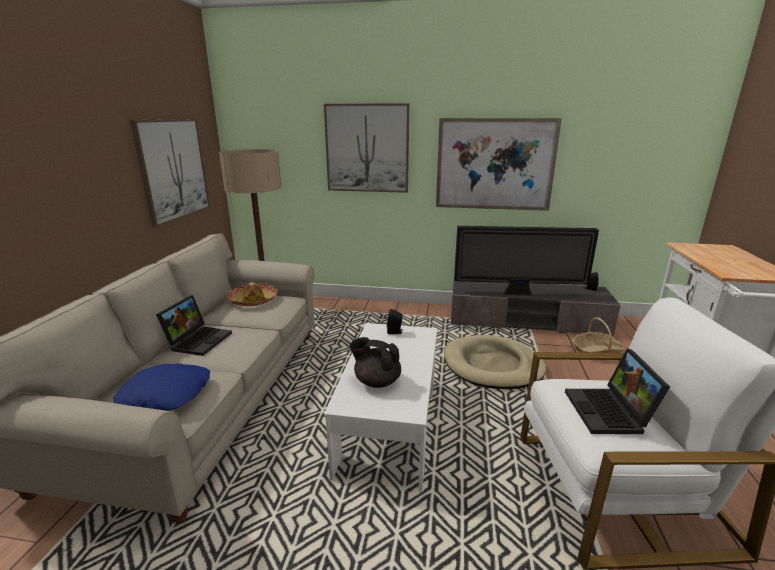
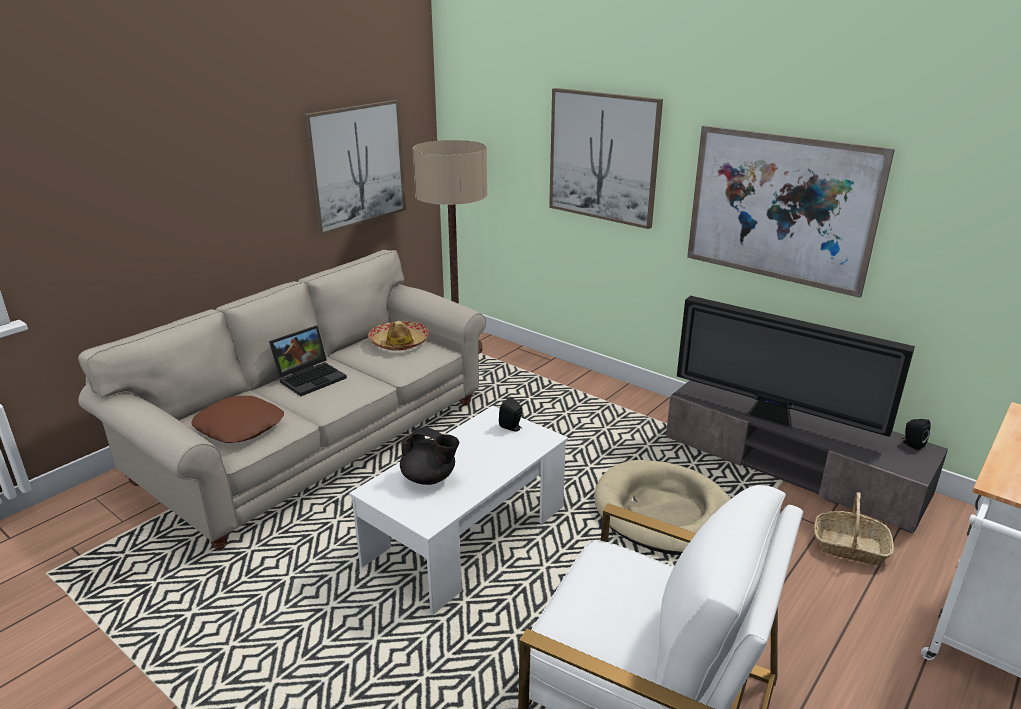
camera: 30 degrees right, 5 degrees up
blue pillow [113,363,210,411] -> brown pillow [191,396,284,443]
black teapot [349,337,401,388] -> black teapot turned 150 degrees clockwise [400,427,459,485]
laptop [565,348,670,434] -> none

